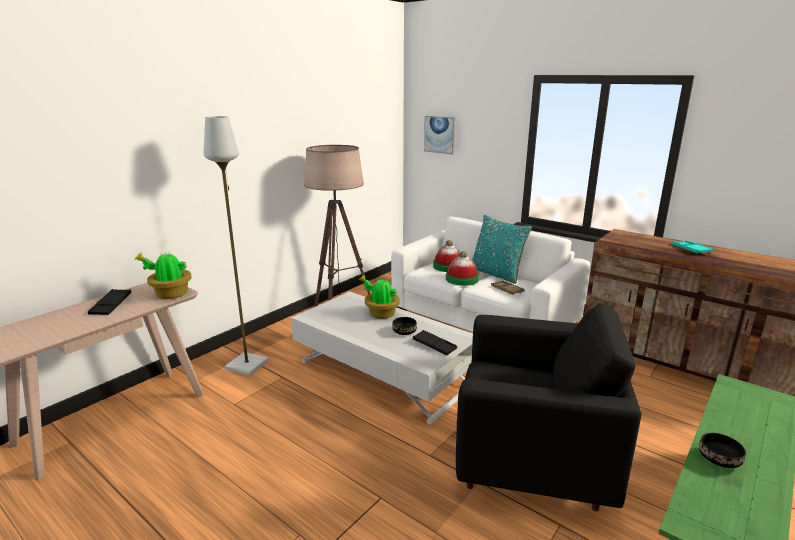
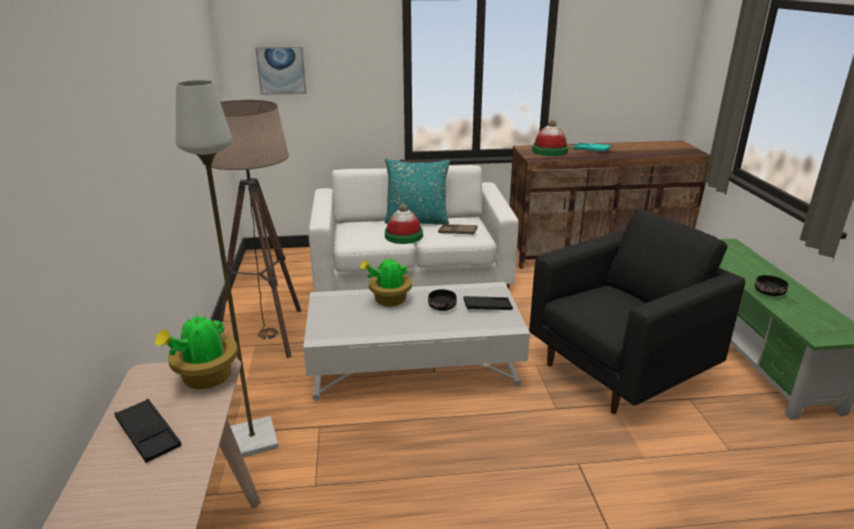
camera: 45 degrees left, 5 degrees up
hat [433,240,460,272] -> hat moved to [532,120,568,156]

